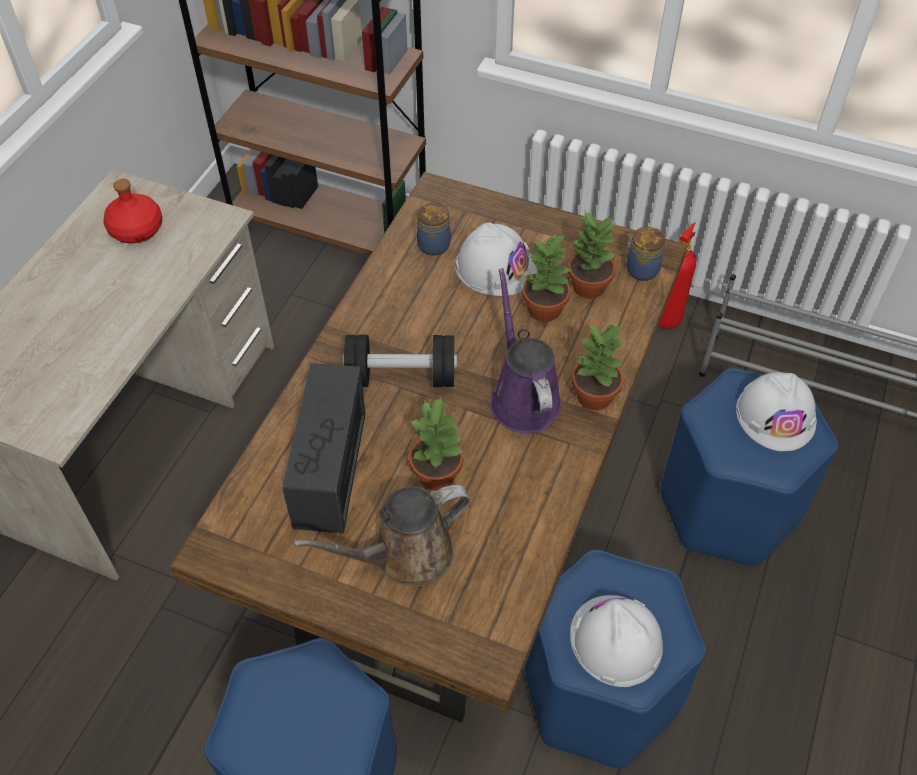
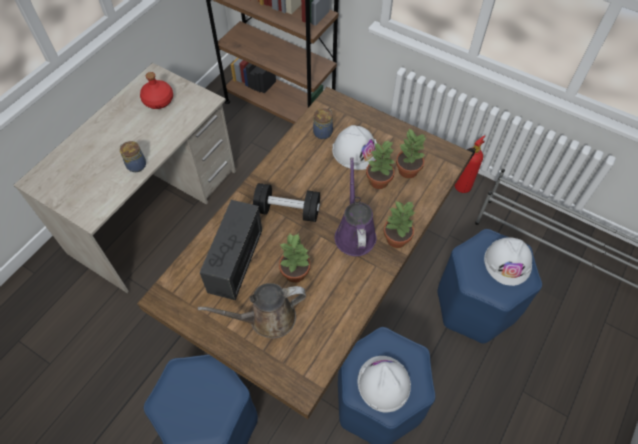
camera: 10 degrees right, 5 degrees up
jar [624,227,665,281] -> jar moved to [120,141,146,172]

